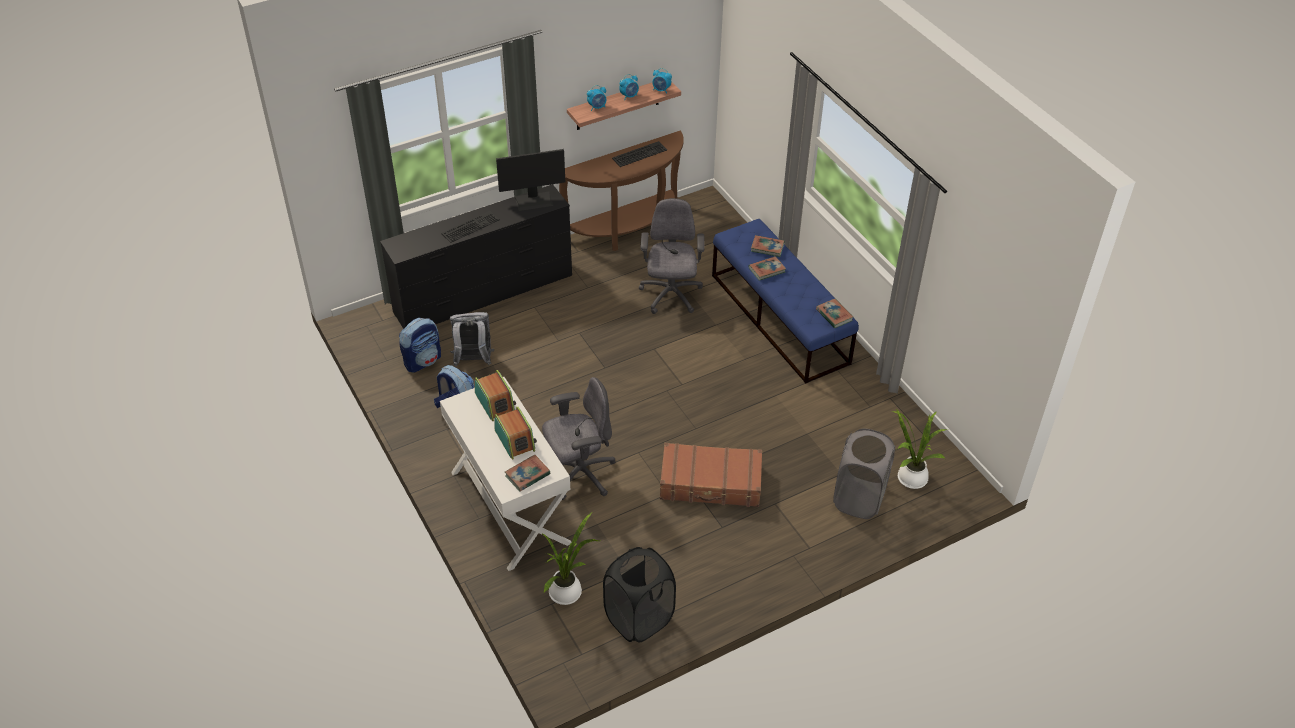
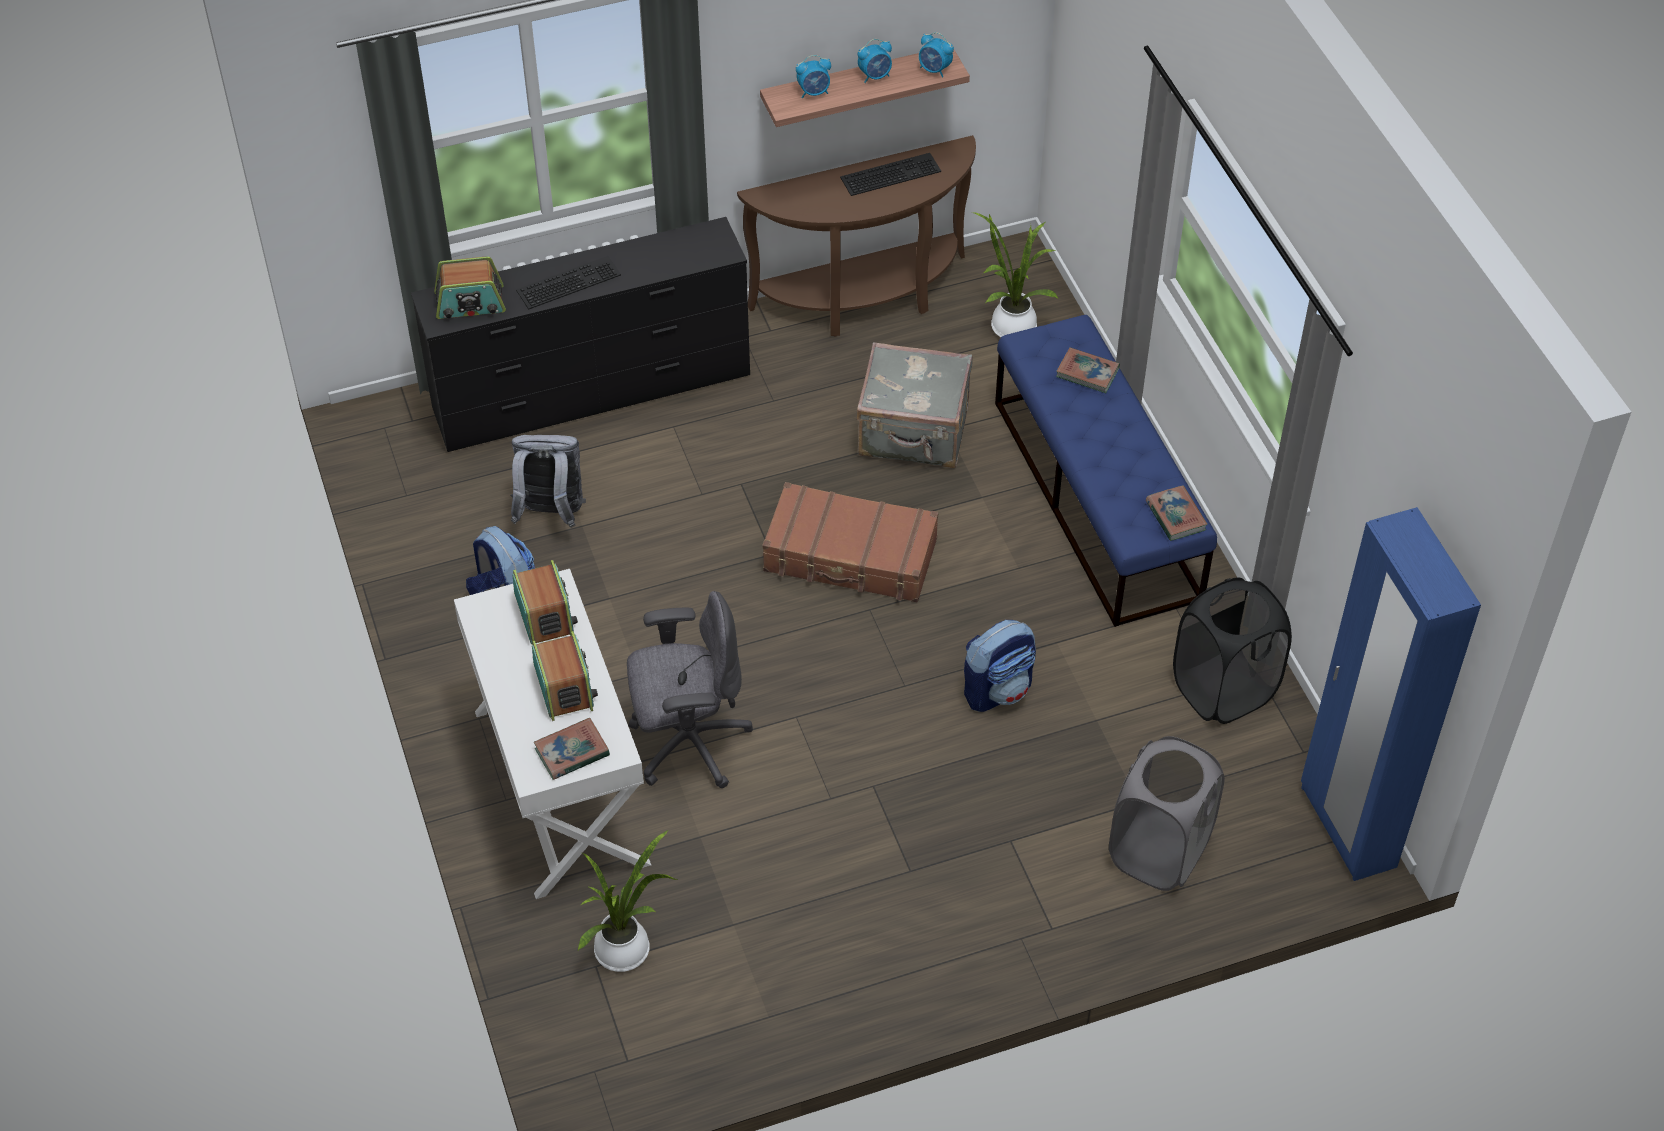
camera: 10 degrees right, 5 degrees up
backpack [399,318,441,373] -> backpack moved to [964,620,1036,712]
monitor [496,149,565,211] -> none
black laundry basket [603,547,676,642] -> black laundry basket moved to [1173,577,1292,724]
grey office chair [639,198,705,314] -> grey suitcase [856,342,973,468]
brown suitcase [660,443,762,507] -> brown suitcase moved to [762,482,938,602]
book [749,256,786,281] -> none
potted plant [892,410,948,489] -> potted plant moved to [972,212,1058,337]
none -> radio [434,256,506,319]
none -> blue wardrobe [1301,507,1481,881]

